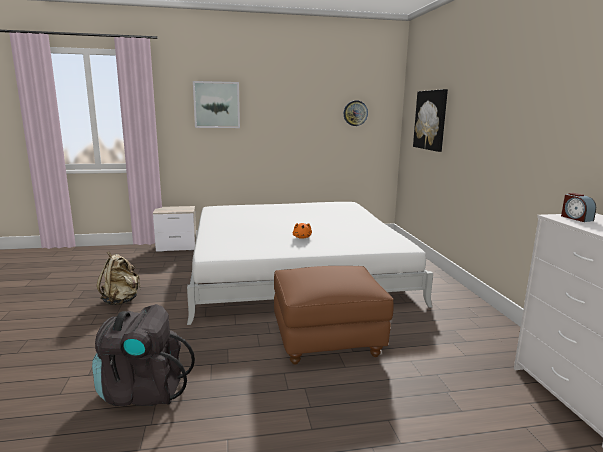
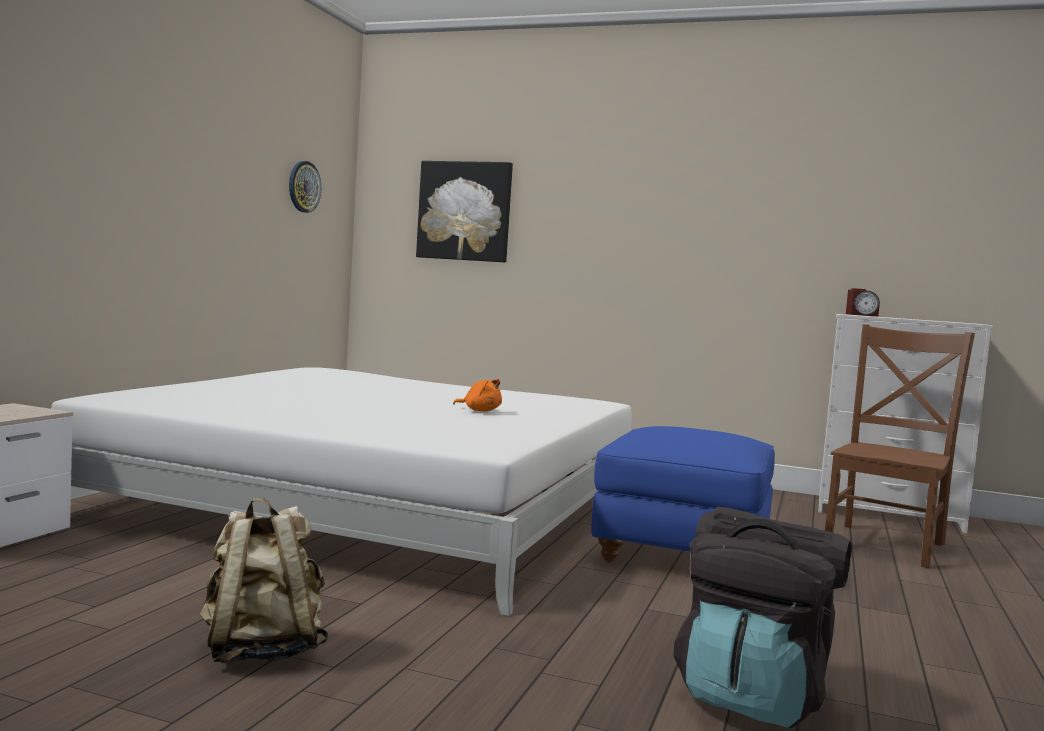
camera: 60 degrees left, 10 degrees down
picture [193,81,240,128] -> none
brown ottoman [274,266,394,364] -> blue ottoman [591,426,775,562]
none -> brown chair [825,324,975,568]

